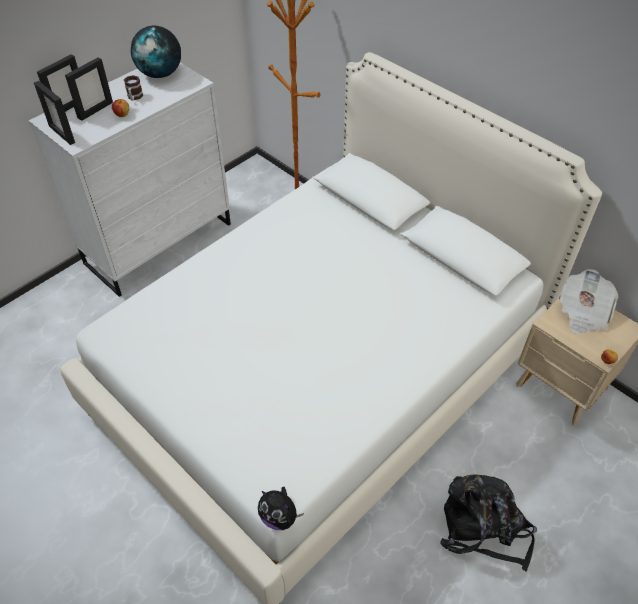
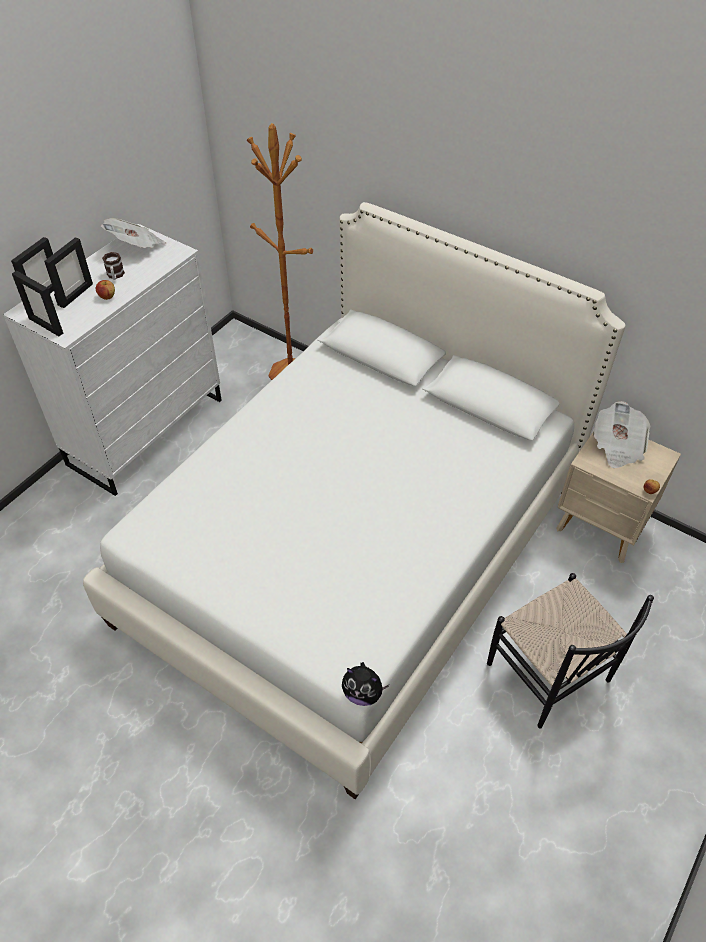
camera: 10 degrees left, 0 degrees up
globe [131,26,181,78] -> newspaper [100,218,166,248]
black backpack [440,474,537,572] -> black chair [487,573,654,728]

